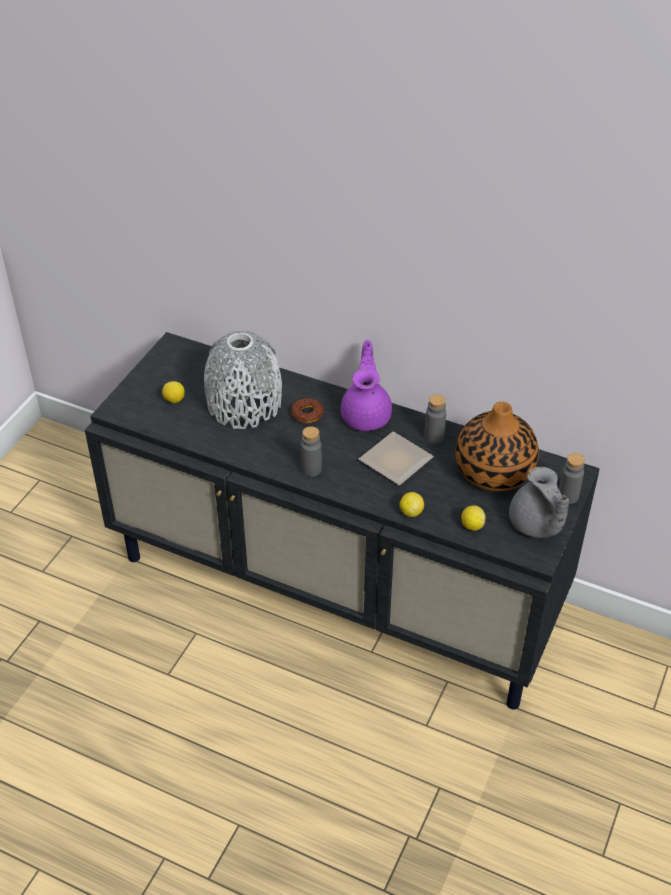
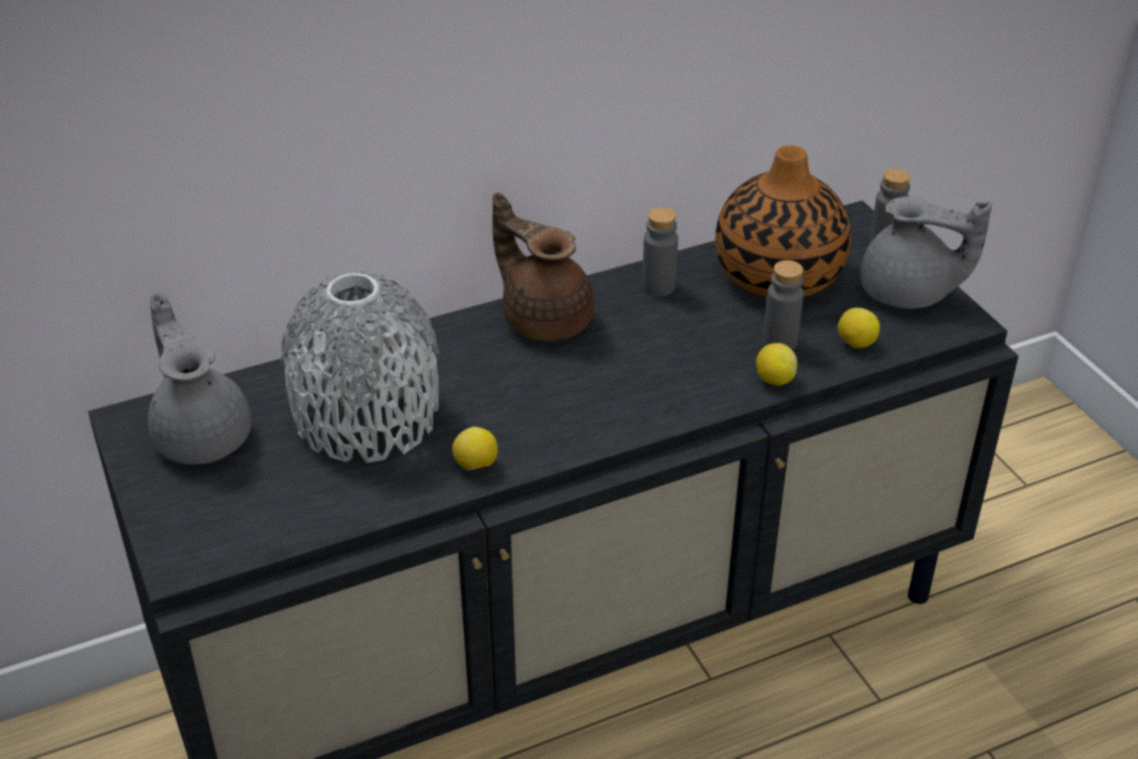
camera: 50 degrees left, 5 degrees down
lemon [162,381,185,403] -> lemon moved to [452,427,498,471]
donut [291,398,324,423] -> none
grey bottle [301,426,322,477] -> grey bottle moved to [763,260,804,350]
purple teapot [341,340,392,431] -> brown teapot [492,193,594,341]
plate [359,432,434,485] -> none
none -> grey teapot [148,293,252,465]

